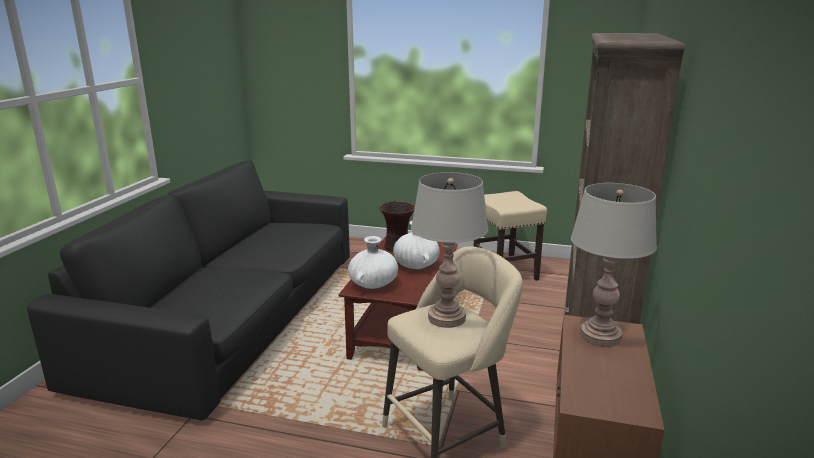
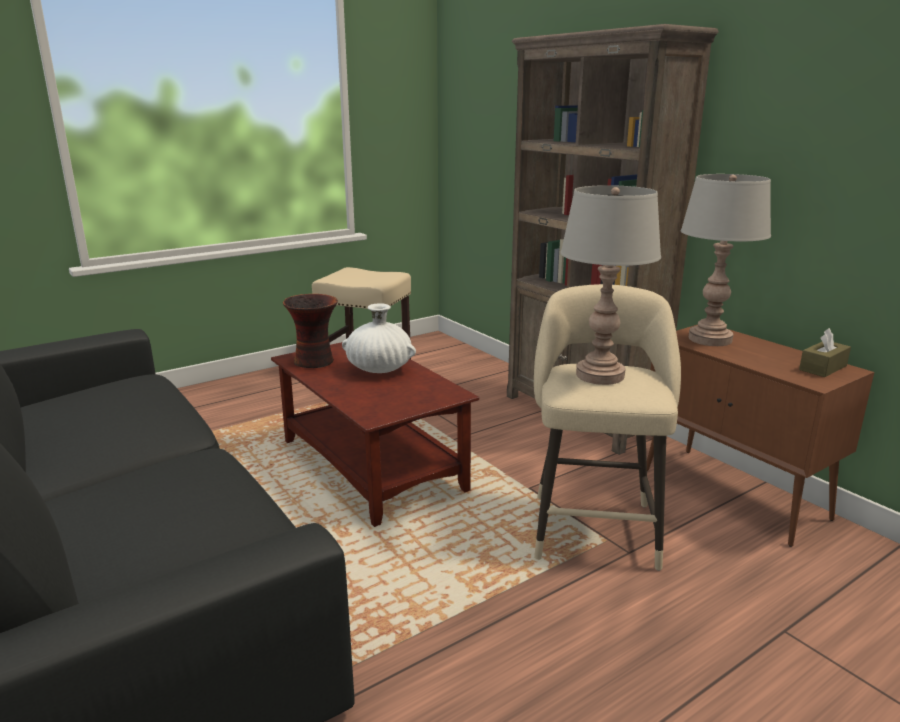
camera: 50 degrees left, 0 degrees up
white vase [348,236,398,289] -> none
none -> brown tissue box [799,328,851,377]

